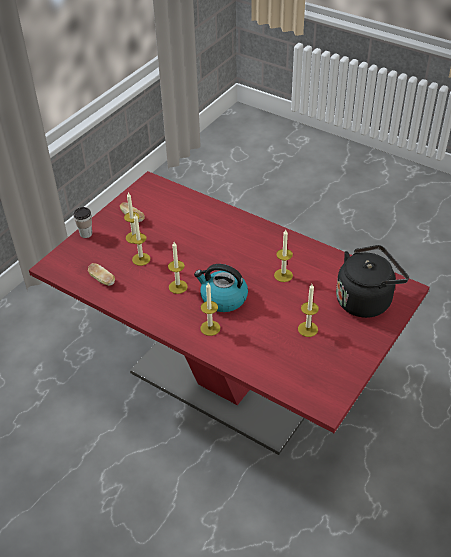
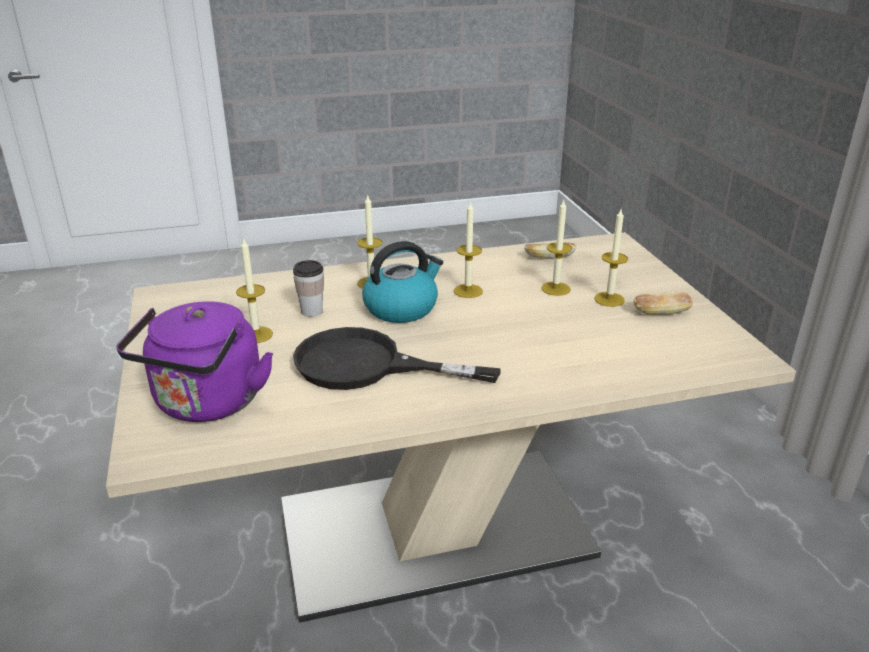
camera: 130 degrees right, 15 degrees down
red dining table [29,171,429,455] -> beige dining table [106,232,796,623]
cup [73,207,92,238] -> cup moved to [293,260,324,317]
candle [274,230,293,282] -> black frying pan [293,327,501,390]
black kettle [336,245,409,318] -> purple kettle [116,301,273,422]

